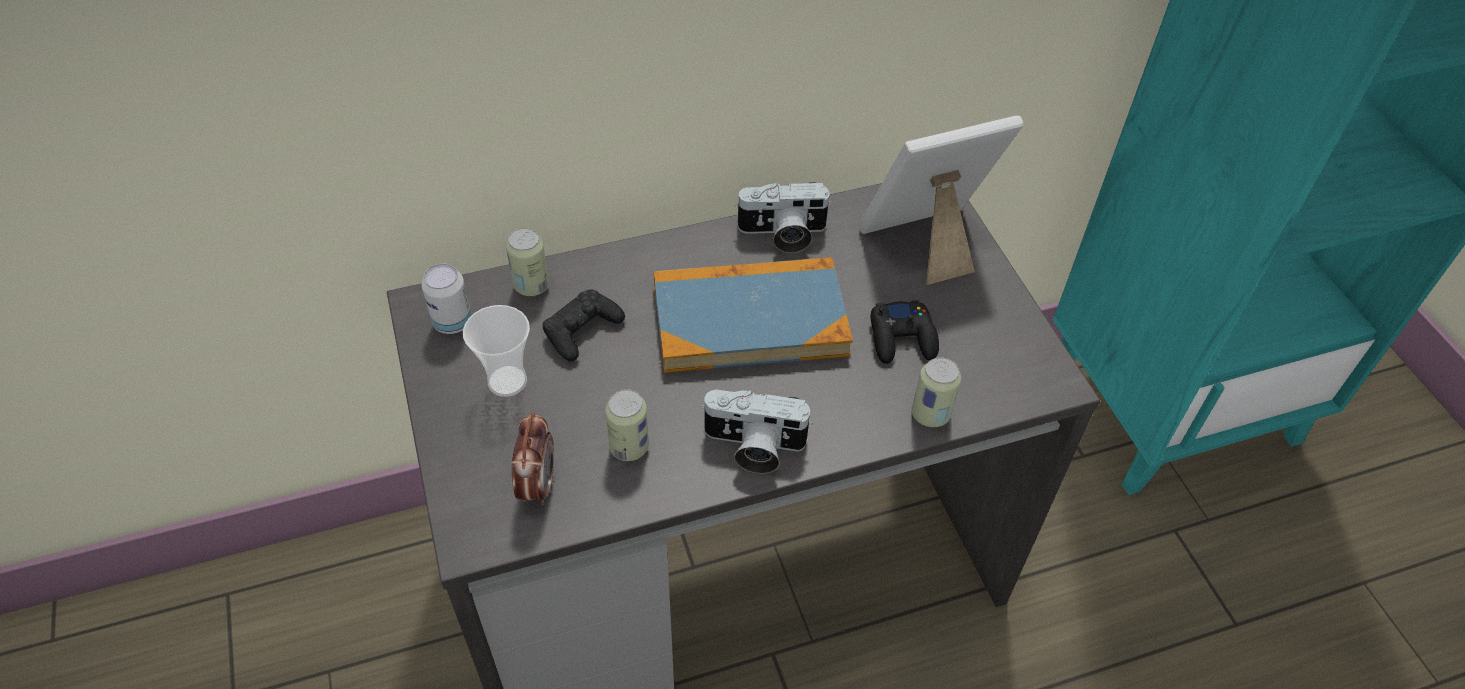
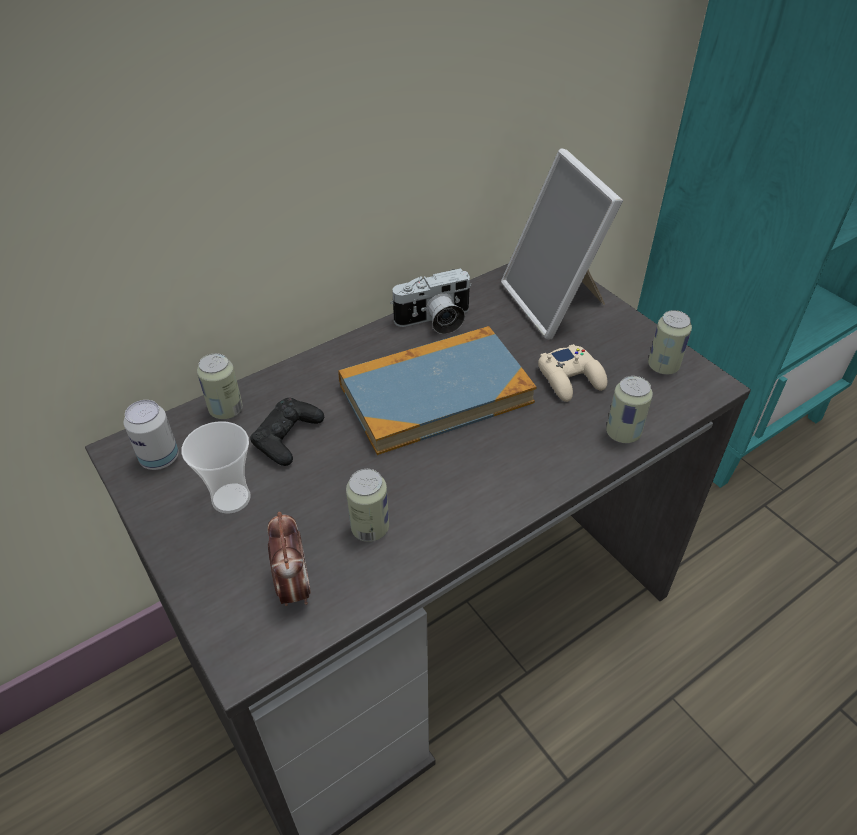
camera: 15 degrees left, 5 degrees down
camera [701,389,813,474] -> none
picture frame [859,116,1024,285] -> picture frame turned 75 degrees counterclockwise [501,149,623,339]
black game controller [870,300,939,364] -> beige game controller [538,344,607,402]
none -> can [648,310,692,375]

